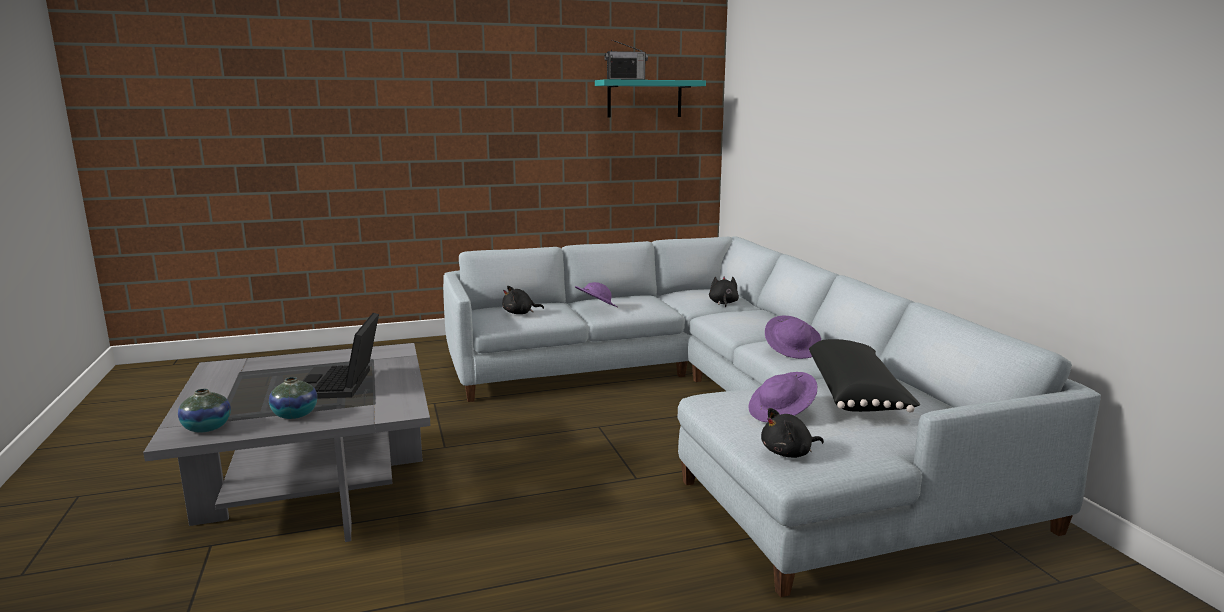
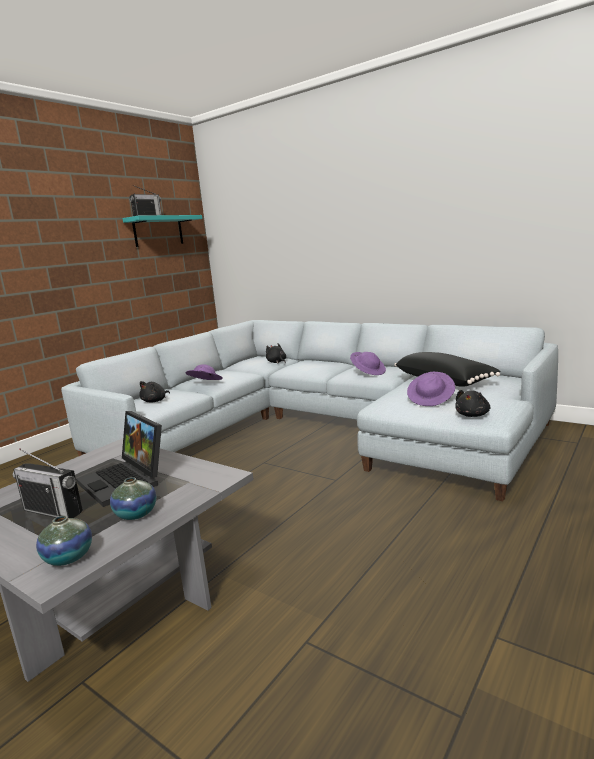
camera: 35 degrees left, 0 degrees up
none -> radio [13,448,83,518]

